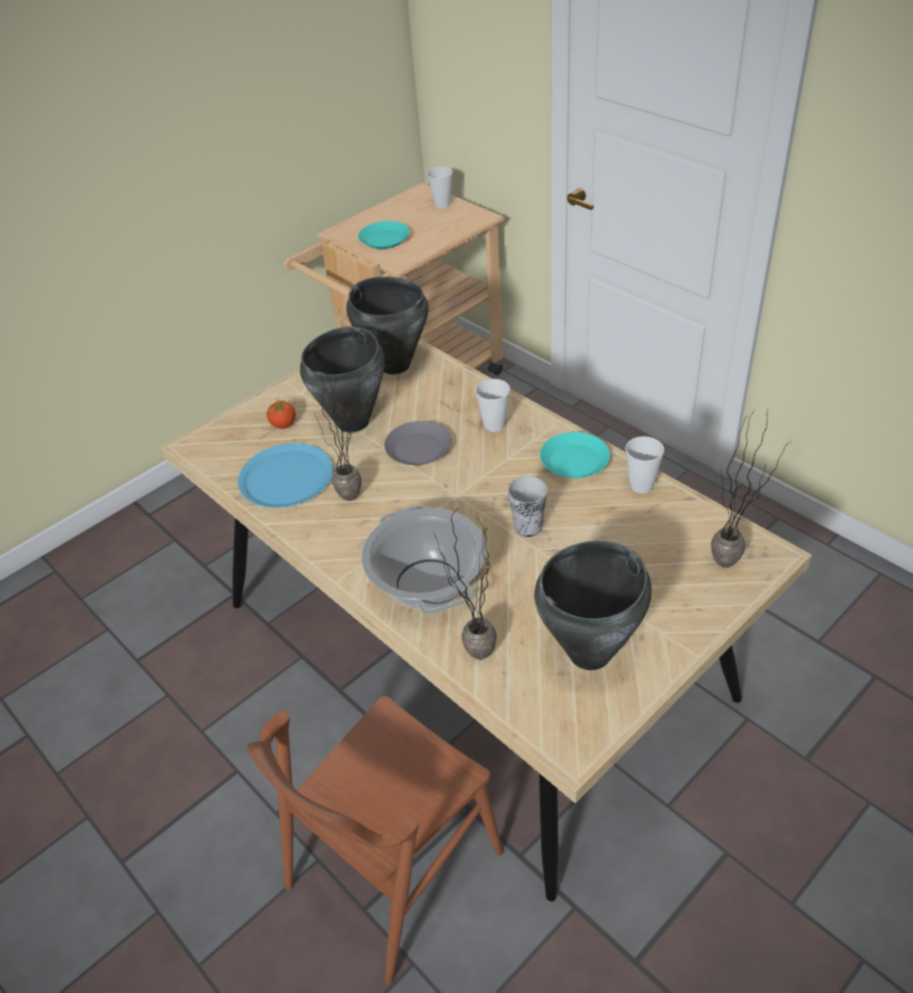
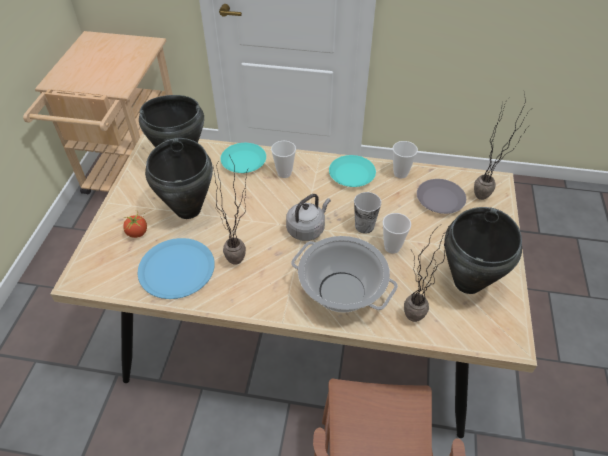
camera: 40 degrees left, 5 degrees up
turquoise plate [358,221,410,249] -> turquoise plate moved to [220,143,266,173]
grey plate [384,421,451,465] -> grey plate moved to [417,179,466,214]
cup [427,167,453,209] -> cup moved to [383,213,411,254]
none -> grey kettle [286,194,331,241]

